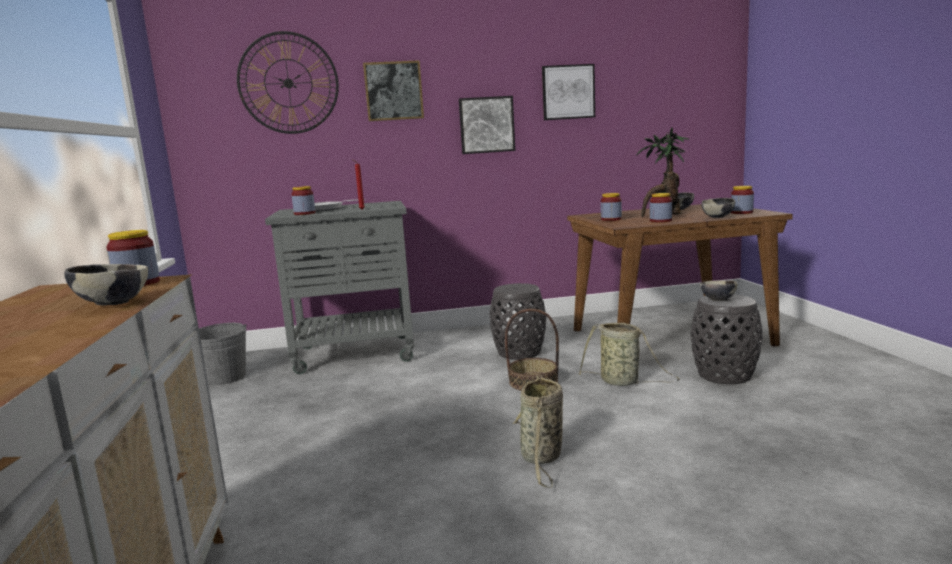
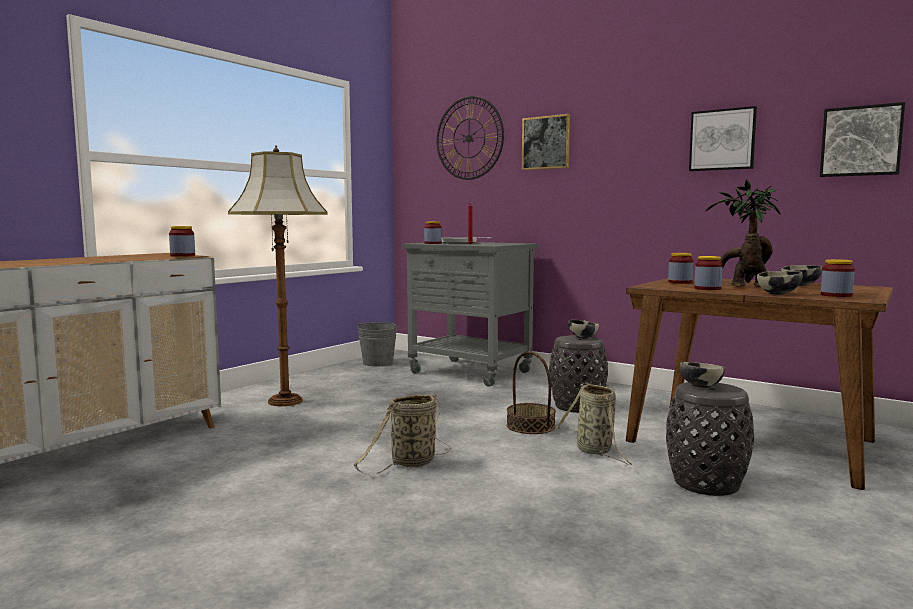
camera: 45 degrees right, 5 degrees down
bowl [64,264,148,305] -> bowl moved to [568,320,599,339]
picture [459,96,515,154] -> picture moved to [820,102,905,177]
none -> floor lamp [228,145,328,406]

